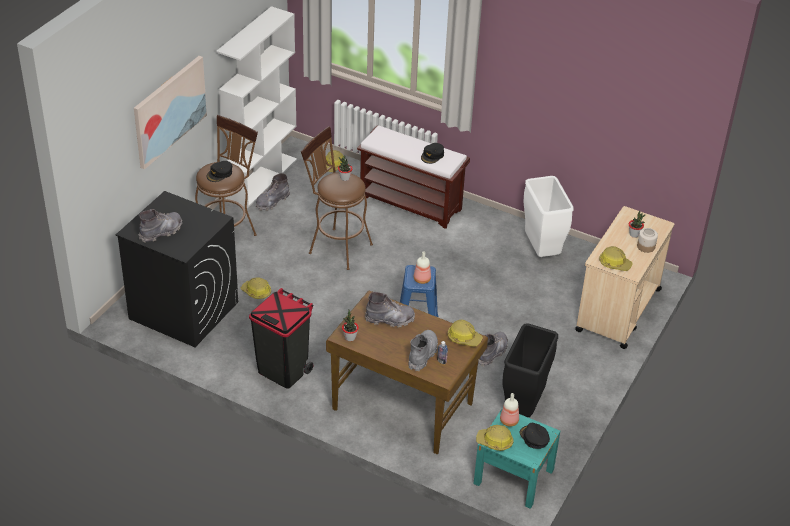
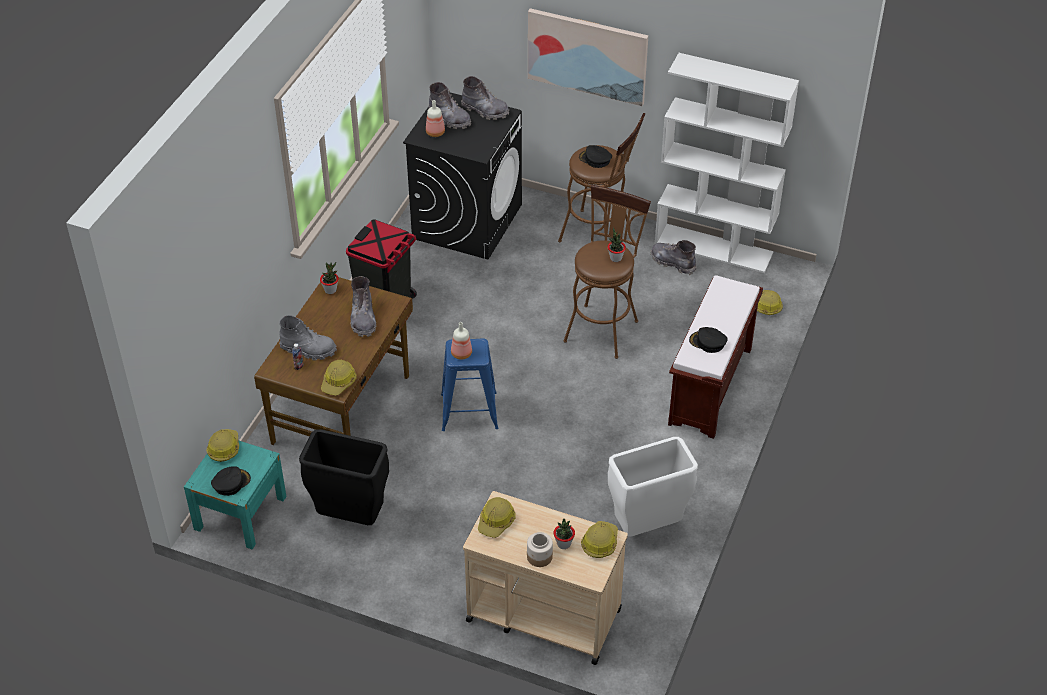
camera: 85 degrees right, 5 degrees up
hard hat [241,277,271,299] -> hard hat moved to [581,521,618,558]
grey boot [478,332,508,367] -> grey boot moved to [461,76,509,120]
bottle [500,393,519,427] -> bottle moved to [426,100,445,137]

